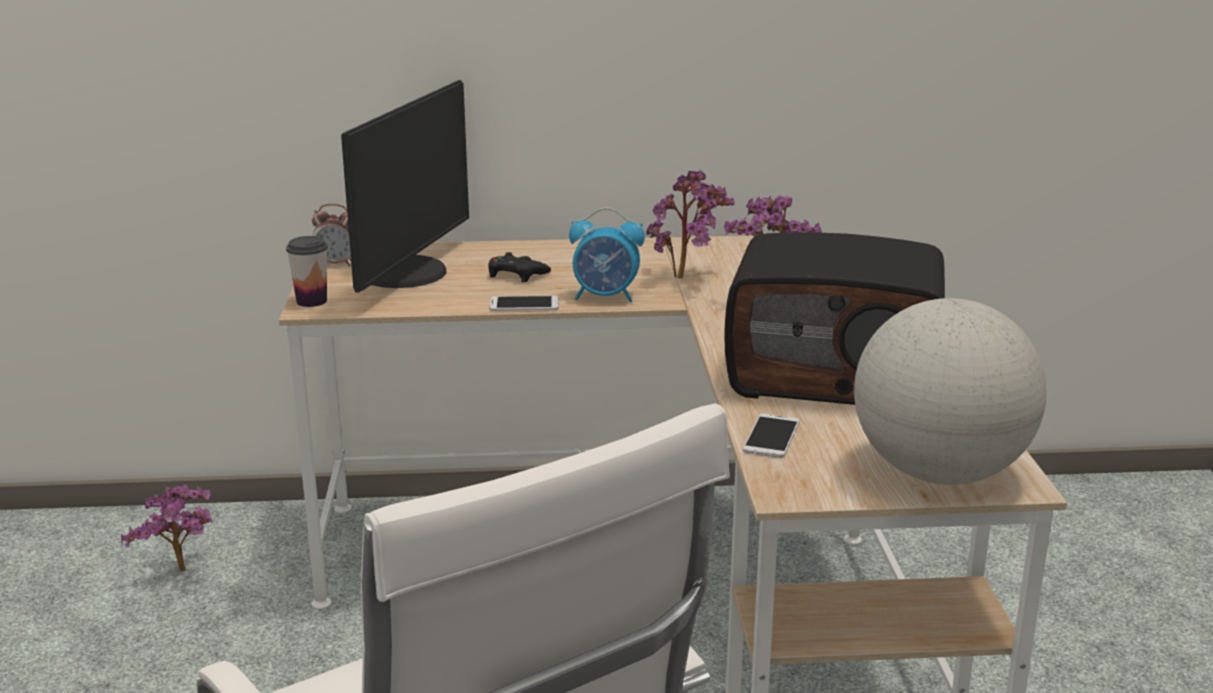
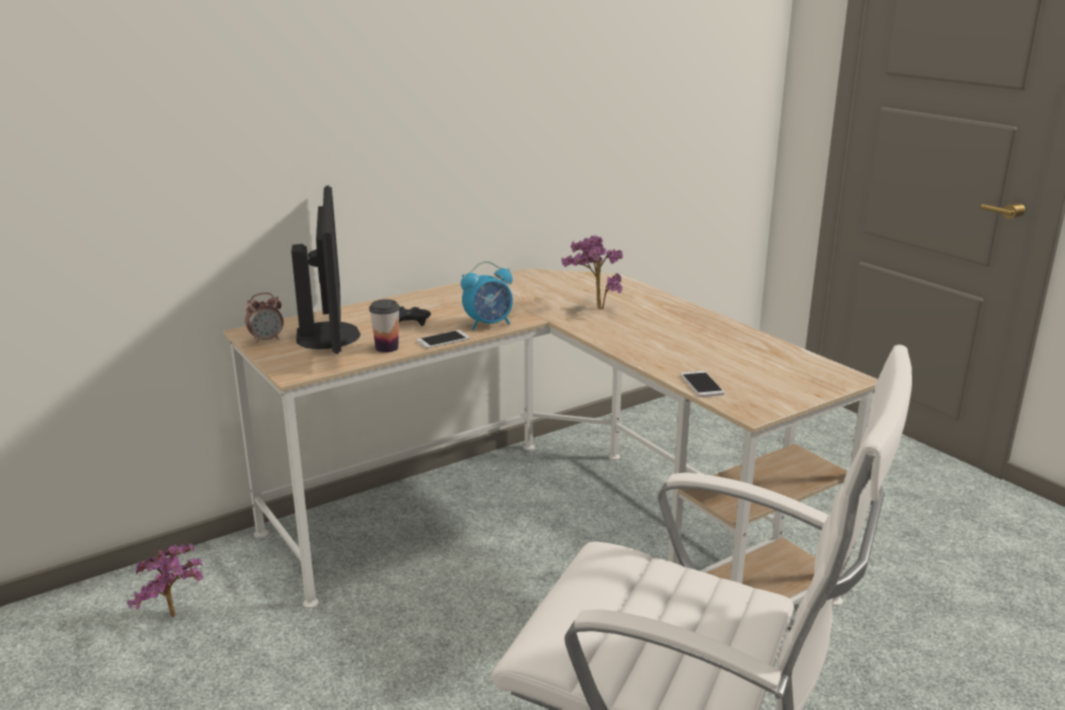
camera: 30 degrees left, 0 degrees up
cup [286,236,328,307] -> cup moved to [369,299,400,353]
potted plant [646,170,735,278] -> none
radio [724,232,945,405] -> none
globe [854,298,1046,485] -> none

